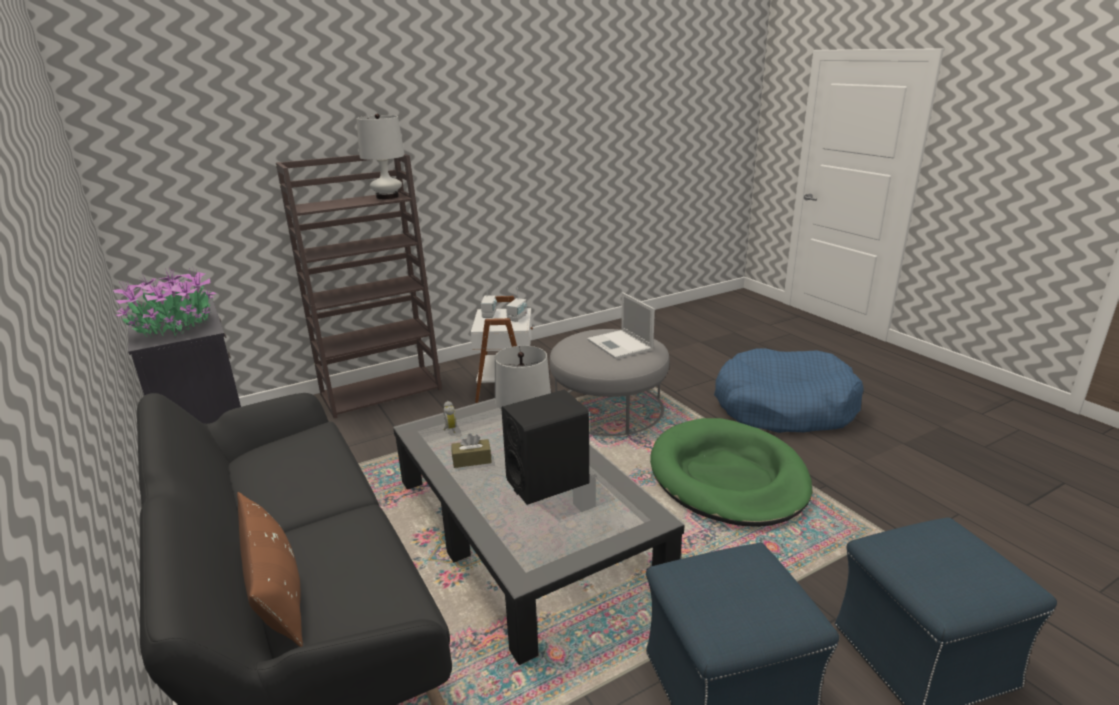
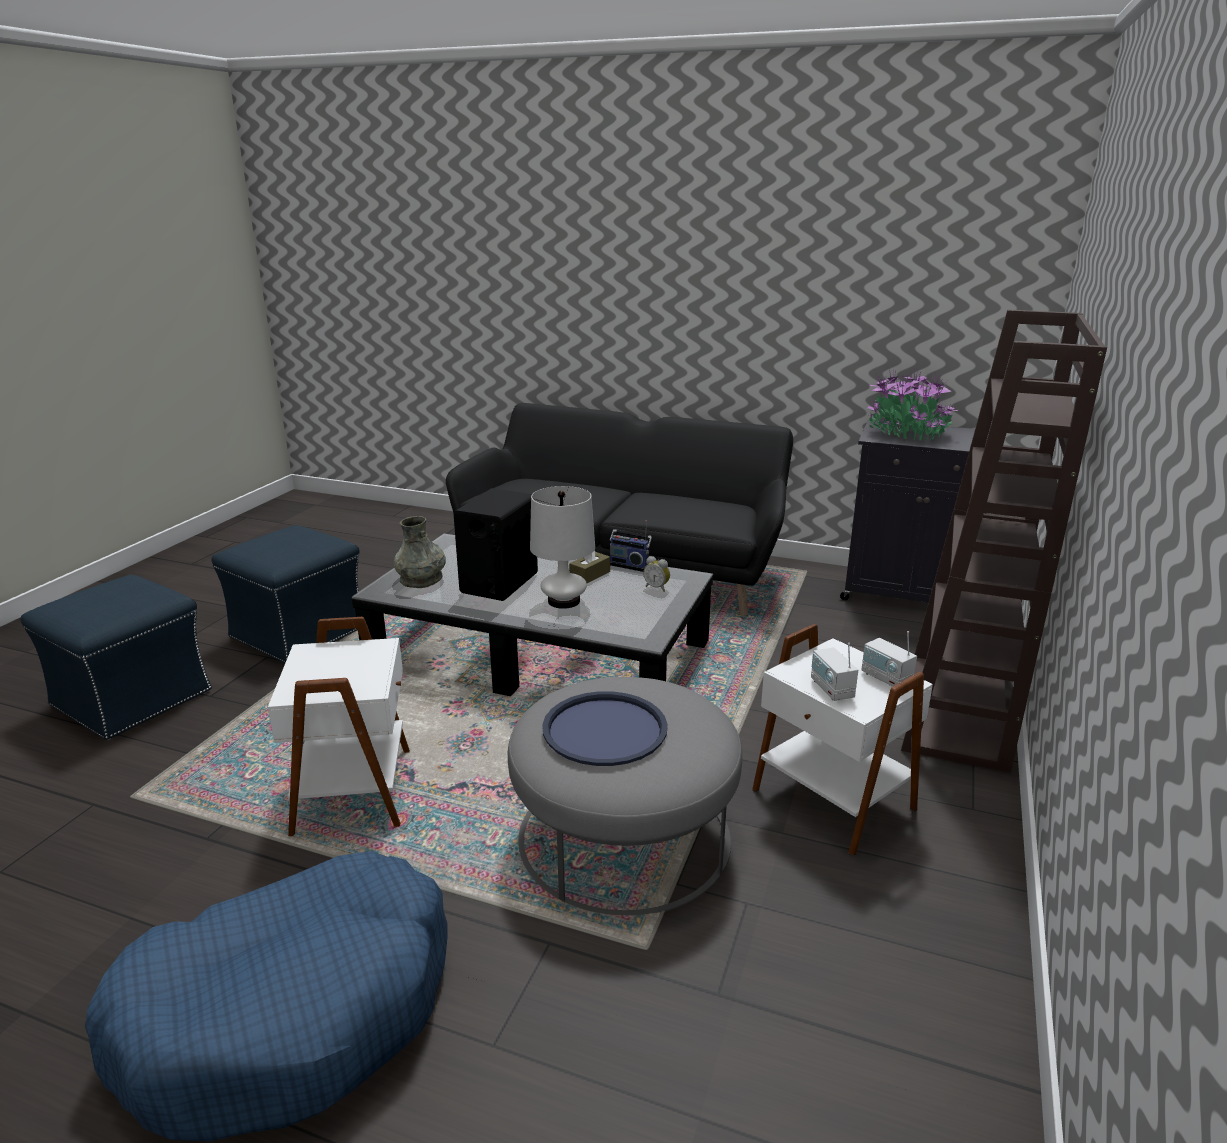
camera: 140 degrees right, 0 degrees up
brown pillow [237,492,303,647] -> none
white table lamp [356,114,405,199] -> none
laptop [587,293,655,359] -> blue tray [542,691,668,766]
green dog bed [650,418,813,527] -> white side table [268,617,410,836]
none -> grey vase [394,516,446,588]
none -> radio [610,520,652,572]

